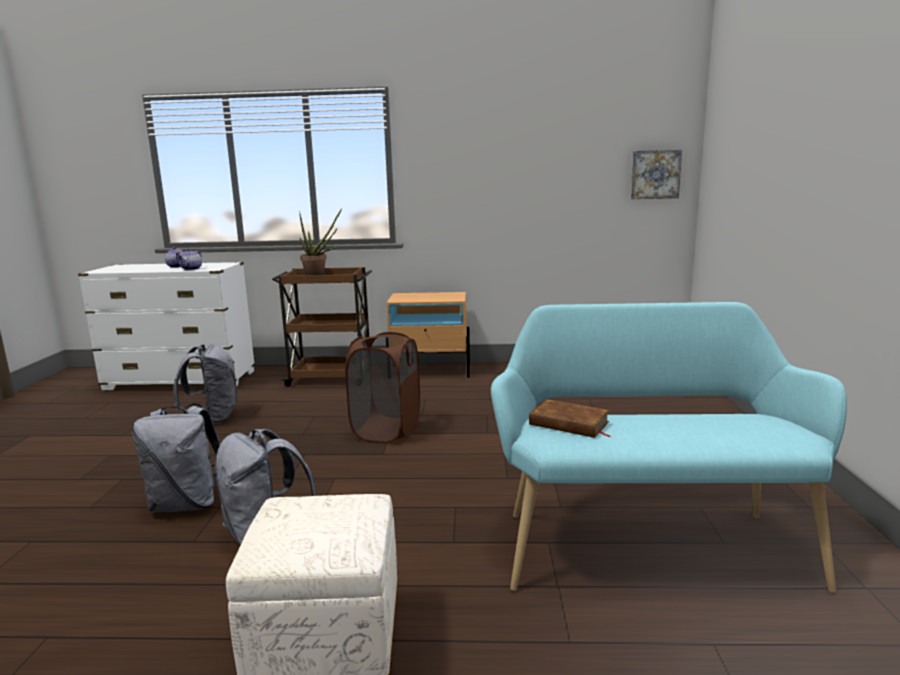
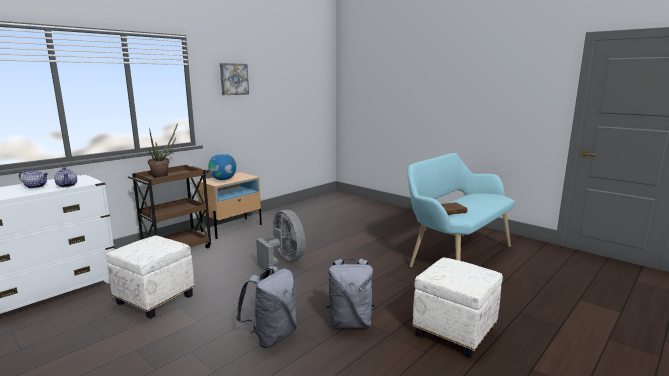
camera: 50 degrees left, 0 degrees up
grey backpack [173,344,237,424] -> white ottoman [106,236,195,319]
brown laundry basket [345,332,420,443] -> grey fan [256,210,305,275]
picture [631,150,682,199] -> picture moved to [220,63,249,95]
none -> globe [208,153,236,180]

